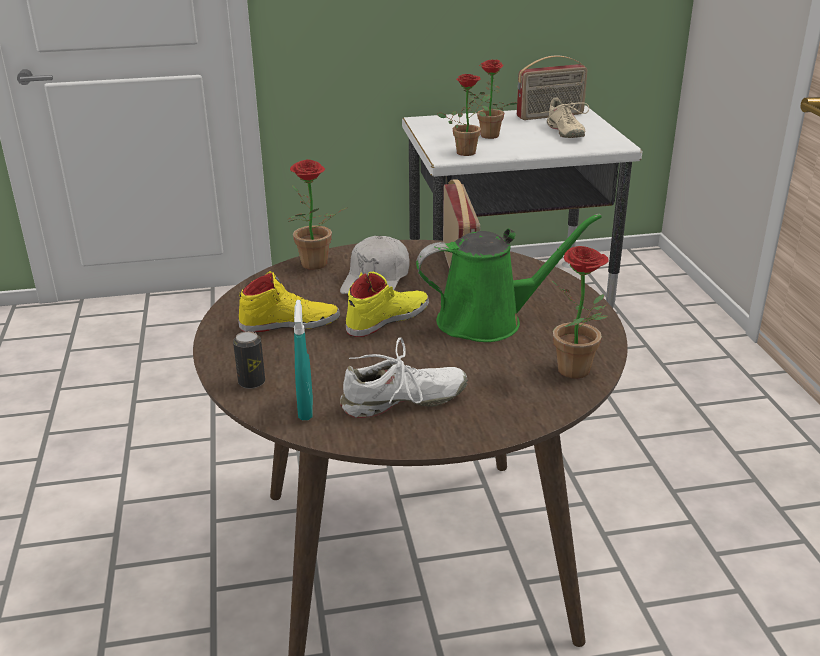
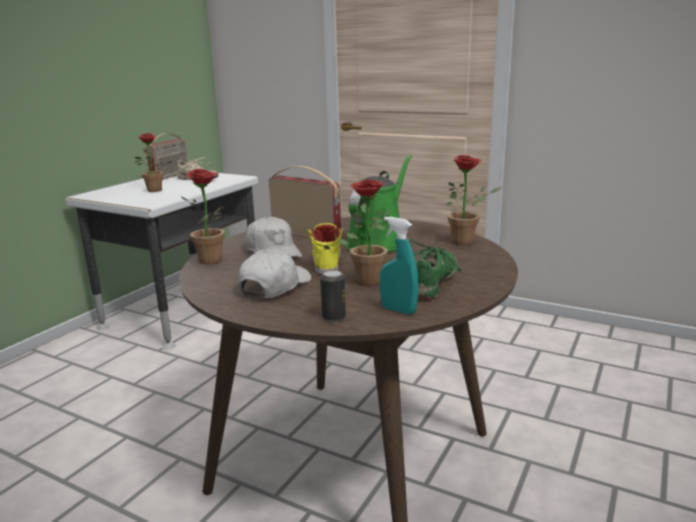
camera: 50 degrees left, 10 degrees down
yellow shoe [238,271,340,332] -> white cap [239,249,311,298]
white shoe [340,337,468,418] -> green shoe [409,240,463,299]
potted plant [437,74,491,156] -> potted plant moved to [338,179,391,286]

